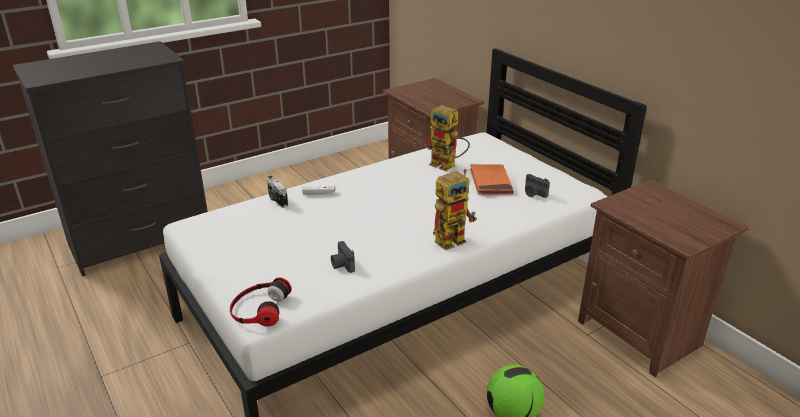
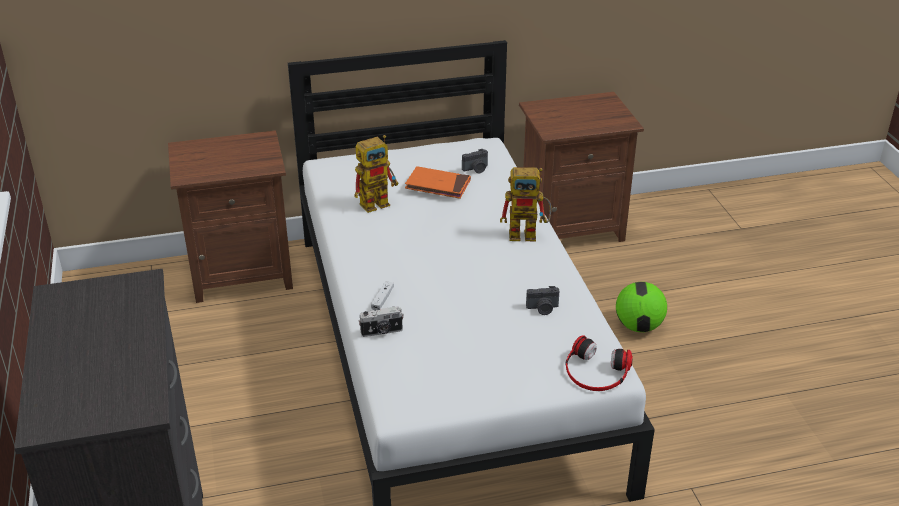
camera: 70 degrees left, 5 degrees up
toy robot [433,169,477,250] -> toy robot turned 105 degrees clockwise [500,167,551,241]

